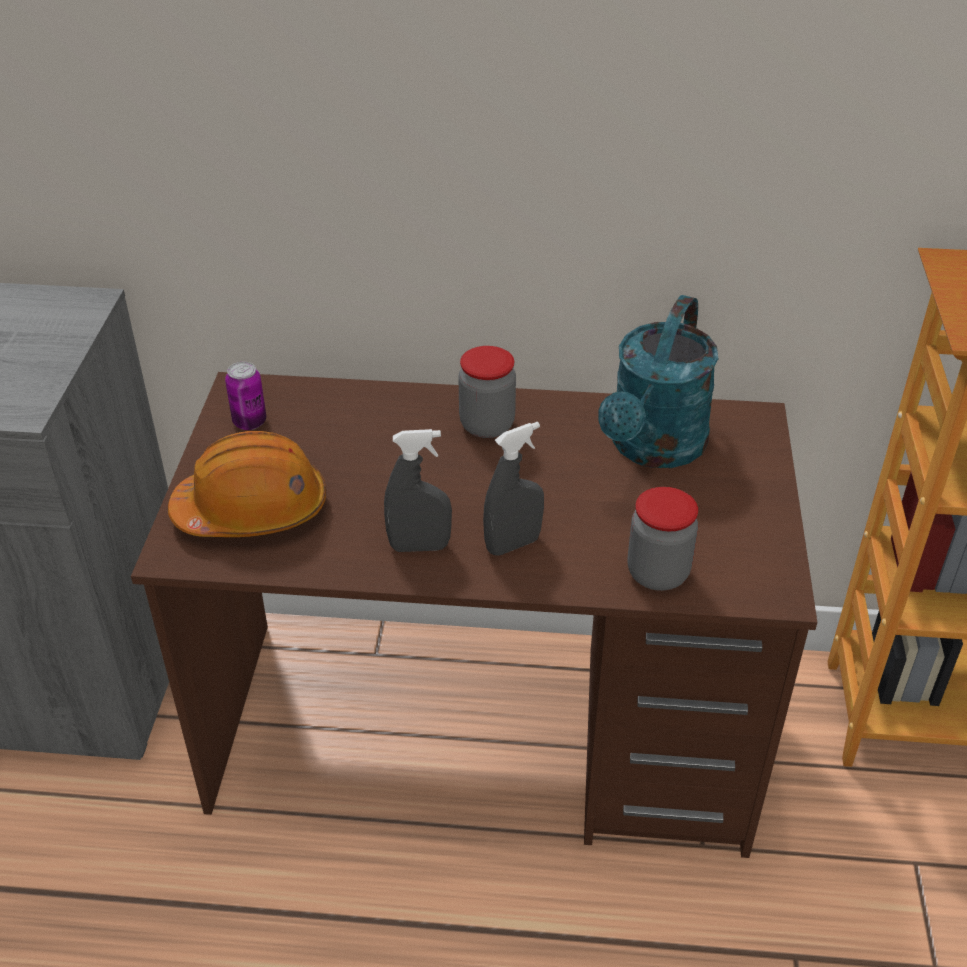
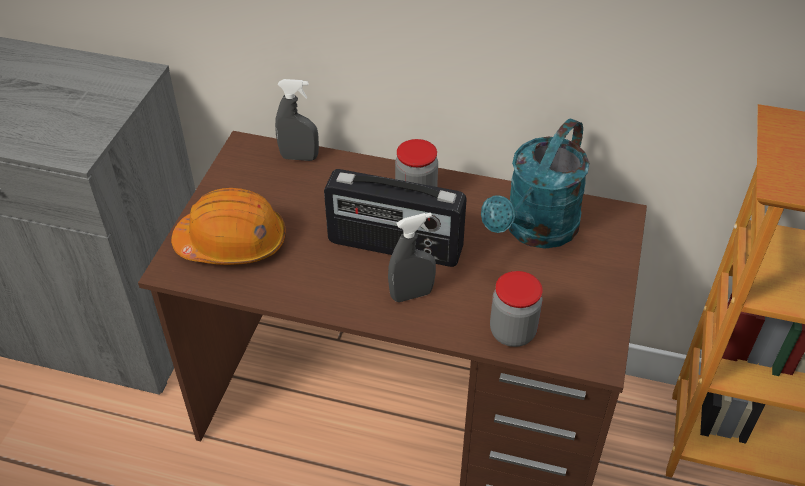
camera: 10 degrees right, 5 degrees up
can [225,362,266,430] -> none
grey spray bottle [384,429,452,552] -> grey spray bottle moved to [275,79,319,161]
none -> radio [324,169,466,267]

